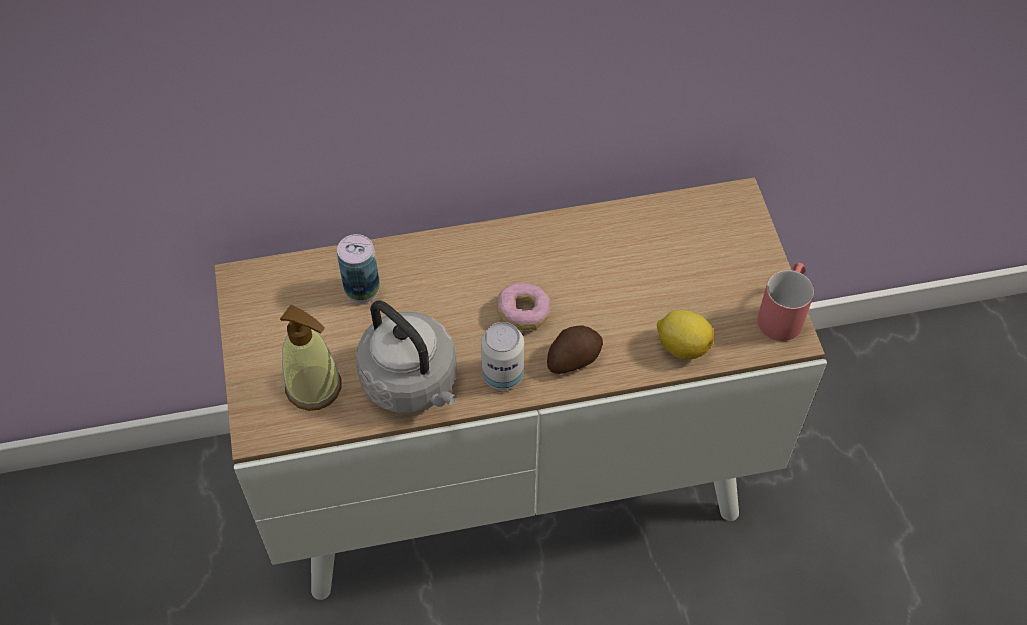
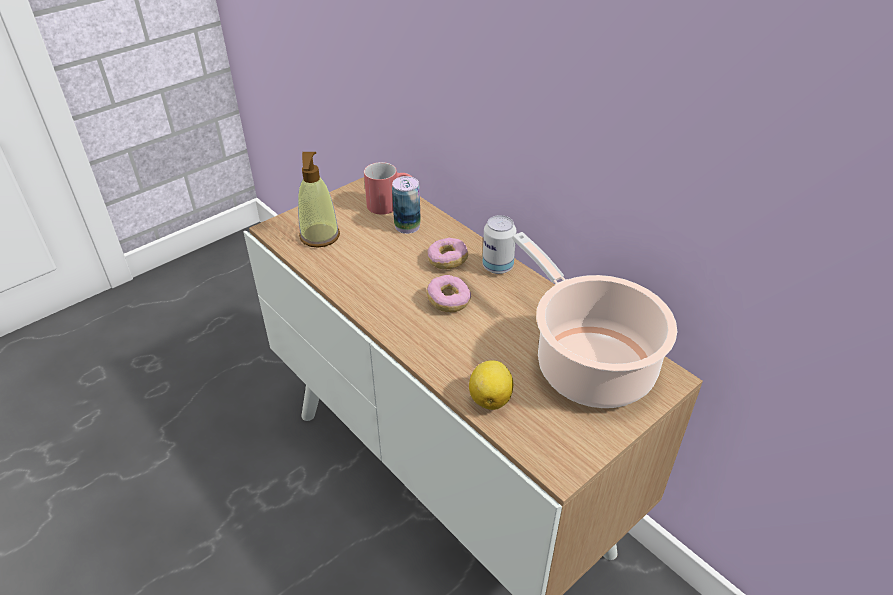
camera: 60 degrees right, 15 degrees down
grey kettle [356,300,457,413] -> none
can [481,322,524,390] -> can moved to [482,215,516,274]
potato [547,325,603,374] -> none
red mug [757,262,814,341] -> red mug moved to [364,162,412,215]
none -> donut [427,238,468,269]
none -> cooking pot [512,232,677,408]

